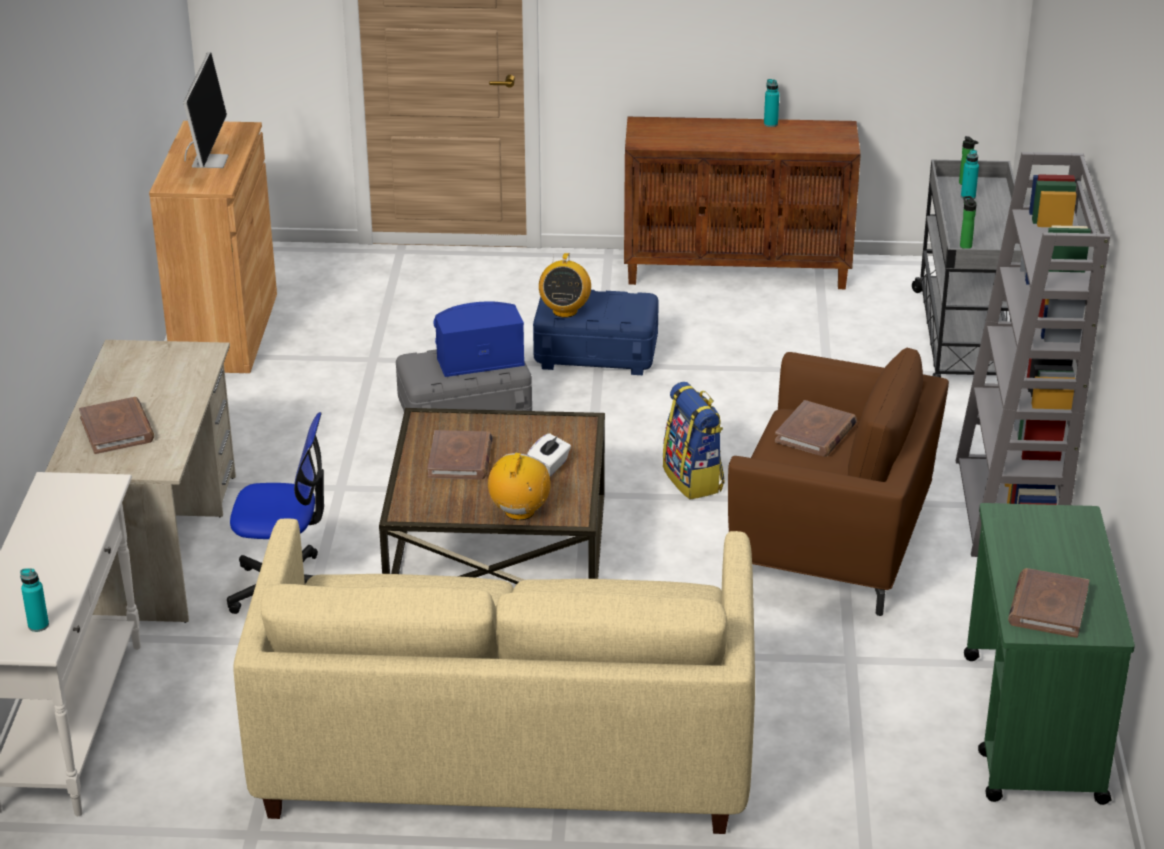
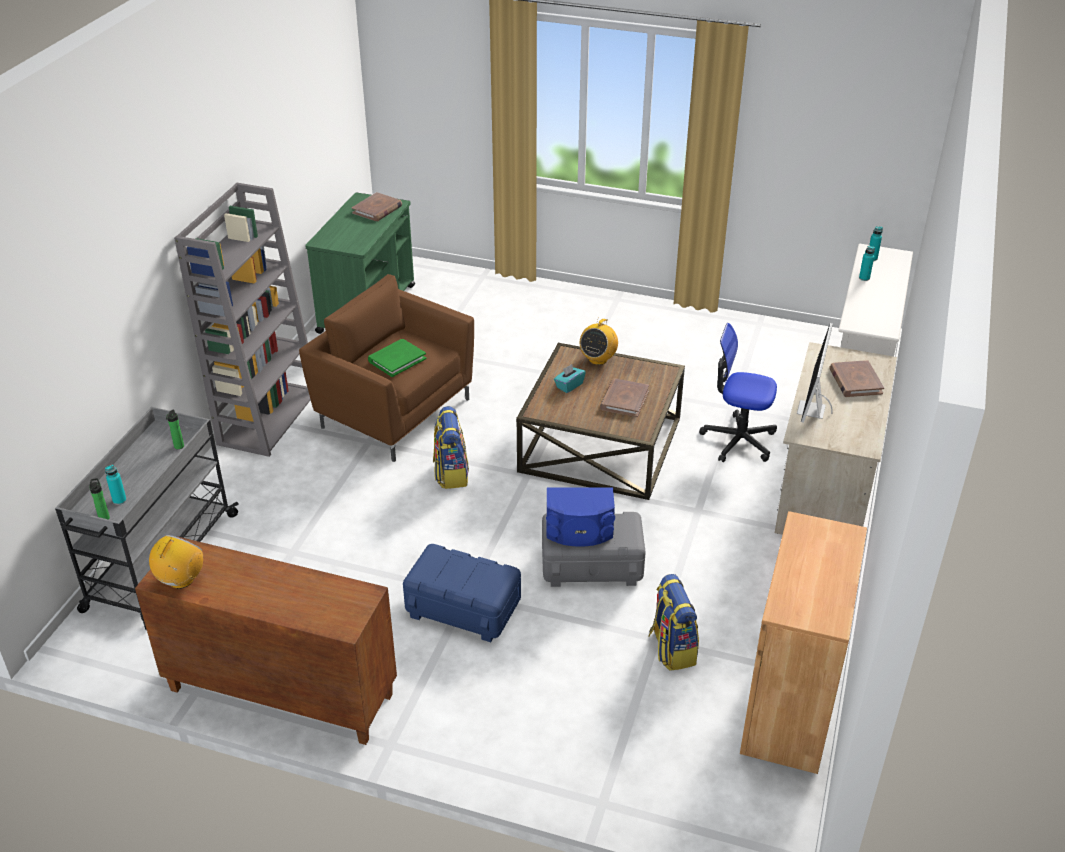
camera: 165 degrees left, 5 degrees up
monitor [183,52,229,168] -> monitor moved to [797,323,833,423]
beige sofa [233,518,755,834] -> none
white tissue box [527,433,571,476] -> turquoise tissue box [554,364,586,393]
radio [539,253,591,318] -> radio moved to [149,535,203,589]
turquoise bottle [764,79,780,127] -> turquoise bottle moved to [859,246,875,281]
brown book [775,400,857,457] -> green book [368,339,426,377]
none -> backpack [648,574,699,671]

